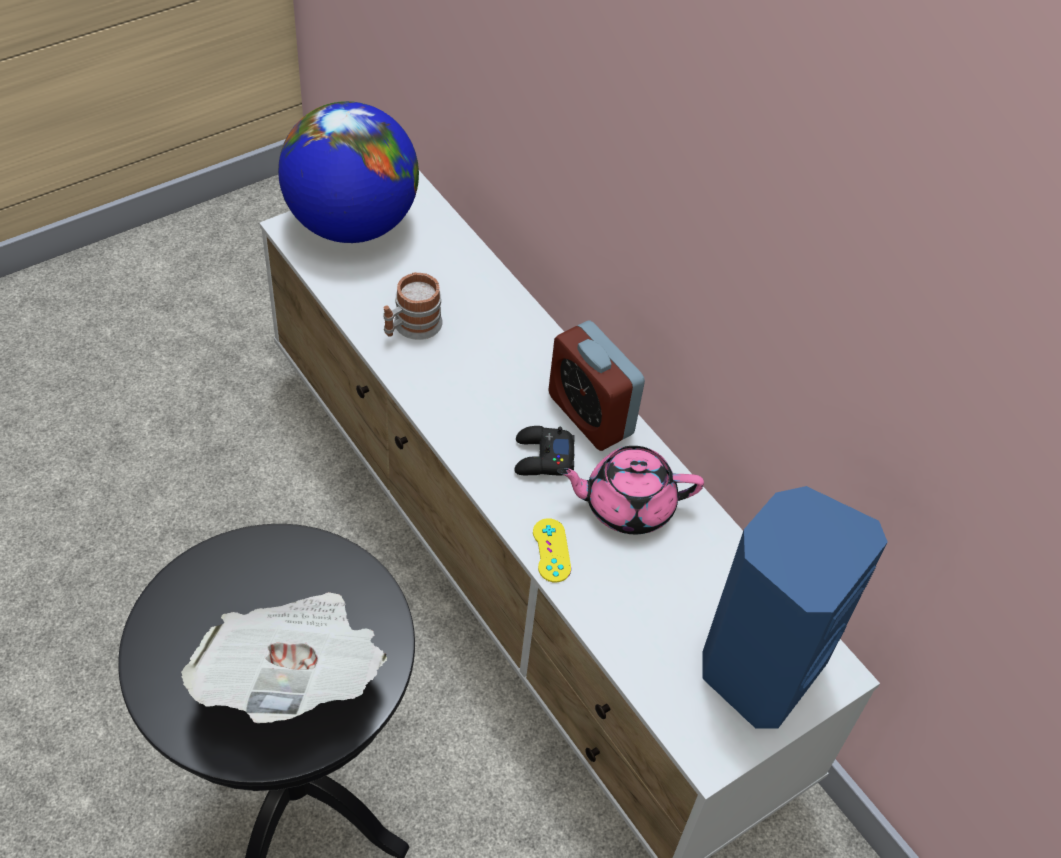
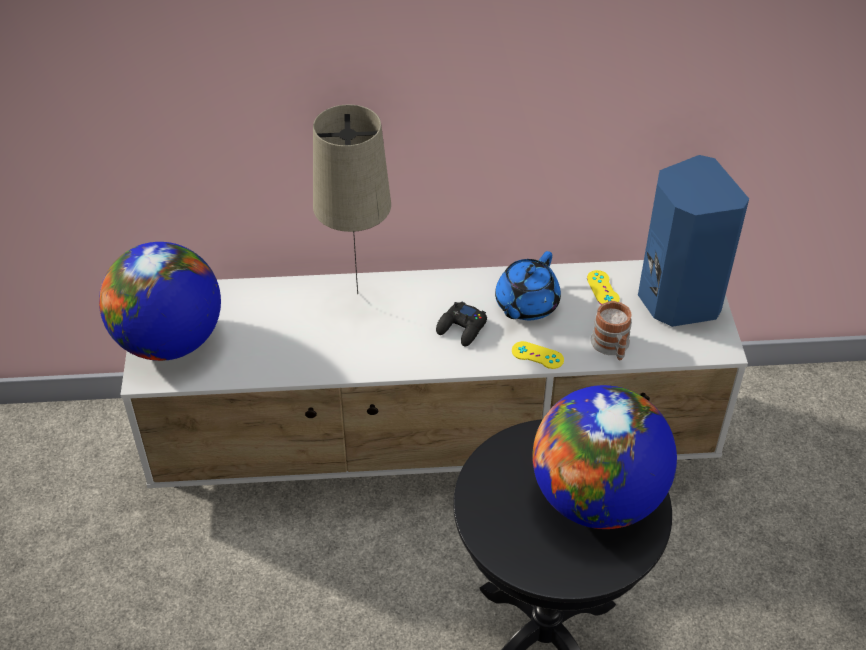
camera: 55 degrees left, 5 degrees down
newspaper [181,592,387,723] -> globe [532,385,677,529]
mug [383,272,443,340] -> mug moved to [591,301,632,360]
alarm clock [548,321,645,451] -> none
pink teapot [557,446,704,534] -> blue teapot [495,251,561,320]
none -> beige table lamp [313,105,391,294]
none -> yellow game controller [587,270,620,304]

